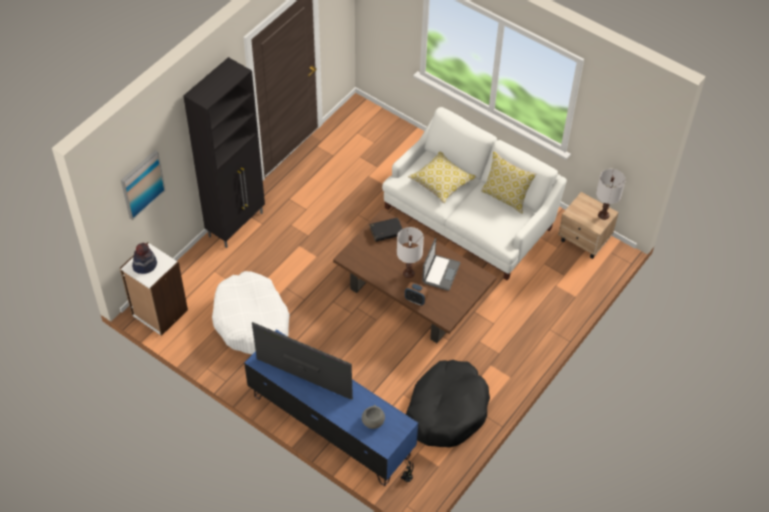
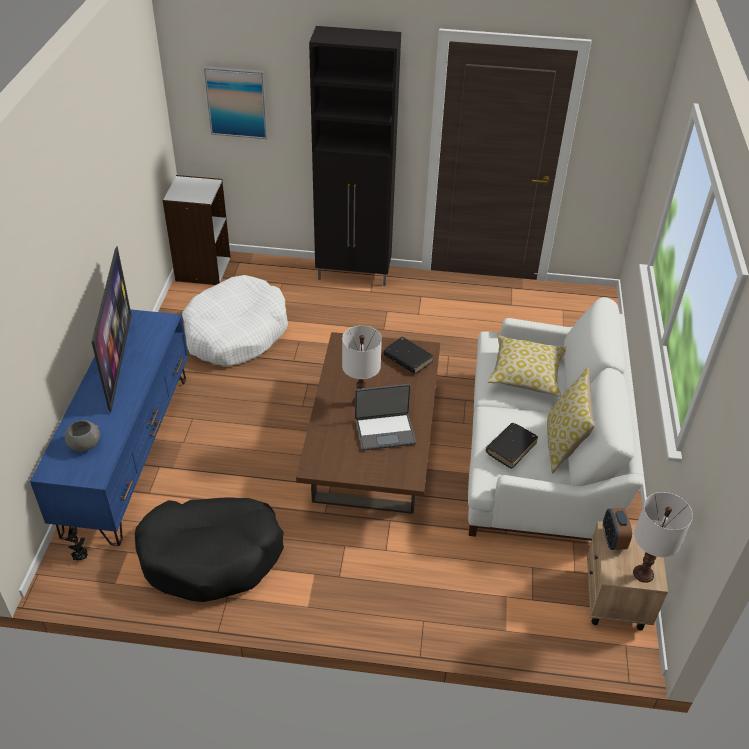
camera: 60 degrees right, 10 degrees down
hat [132,243,157,274] -> none
alarm clock [405,282,428,305] -> alarm clock moved to [603,508,632,550]
none -> black book [486,423,538,469]

